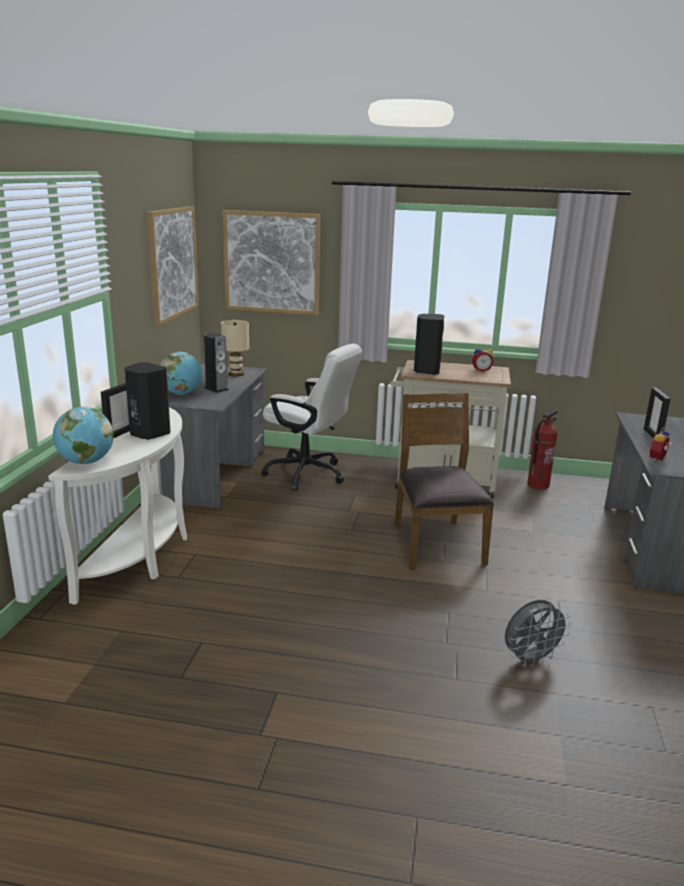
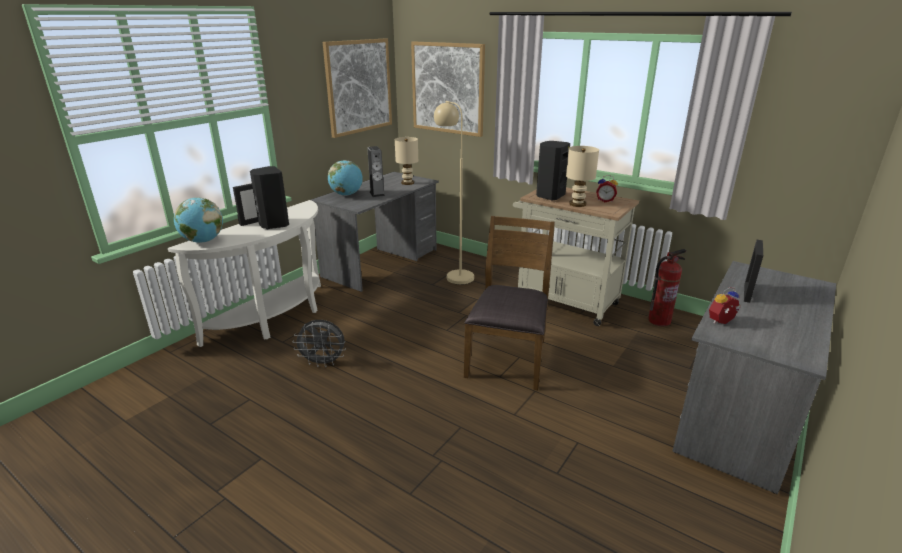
camera: 25 degrees right, 5 degrees up
white office chair [261,344,362,491] -> beige floor lamp [434,101,474,285]
grey fan [505,600,571,667] -> grey fan moved to [293,320,346,367]
none -> beige table lamp [566,146,599,207]

